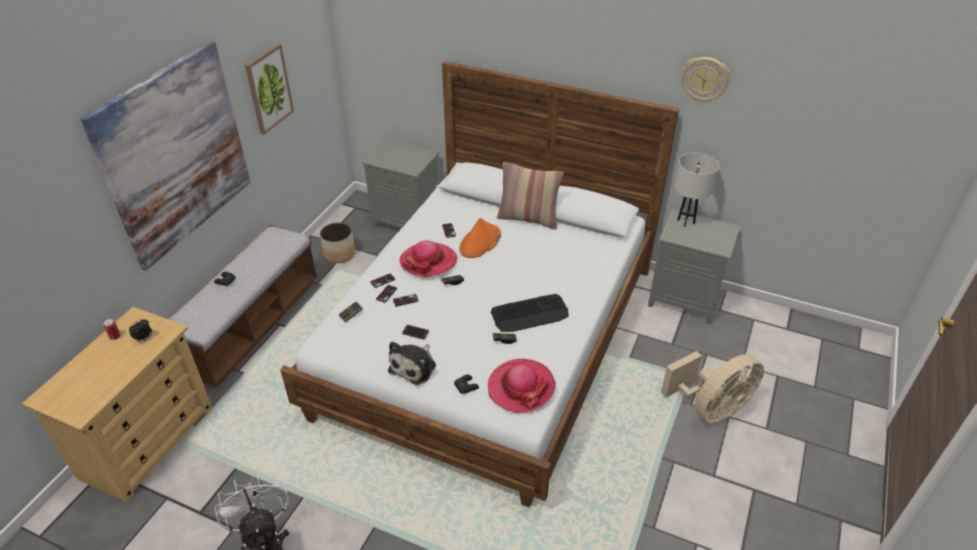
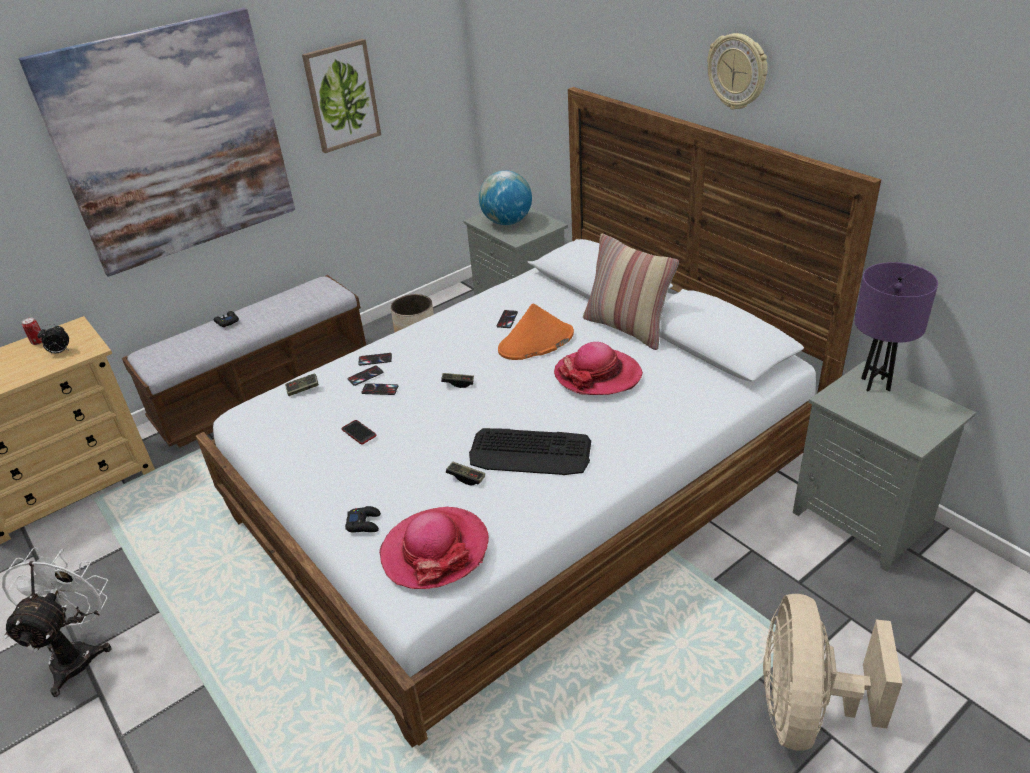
camera: 30 degrees right, 5 degrees down
plush toy [388,342,436,385] -> none
hat [400,240,457,277] -> hat moved to [554,342,643,395]
beige fan [661,351,764,423] -> beige fan turned 105 degrees clockwise [763,594,903,751]
white table lamp [674,152,719,227] -> purple table lamp [854,262,938,391]
wall clock [681,57,730,103] -> wall clock moved to [707,33,768,110]
none -> globe [479,170,532,225]

